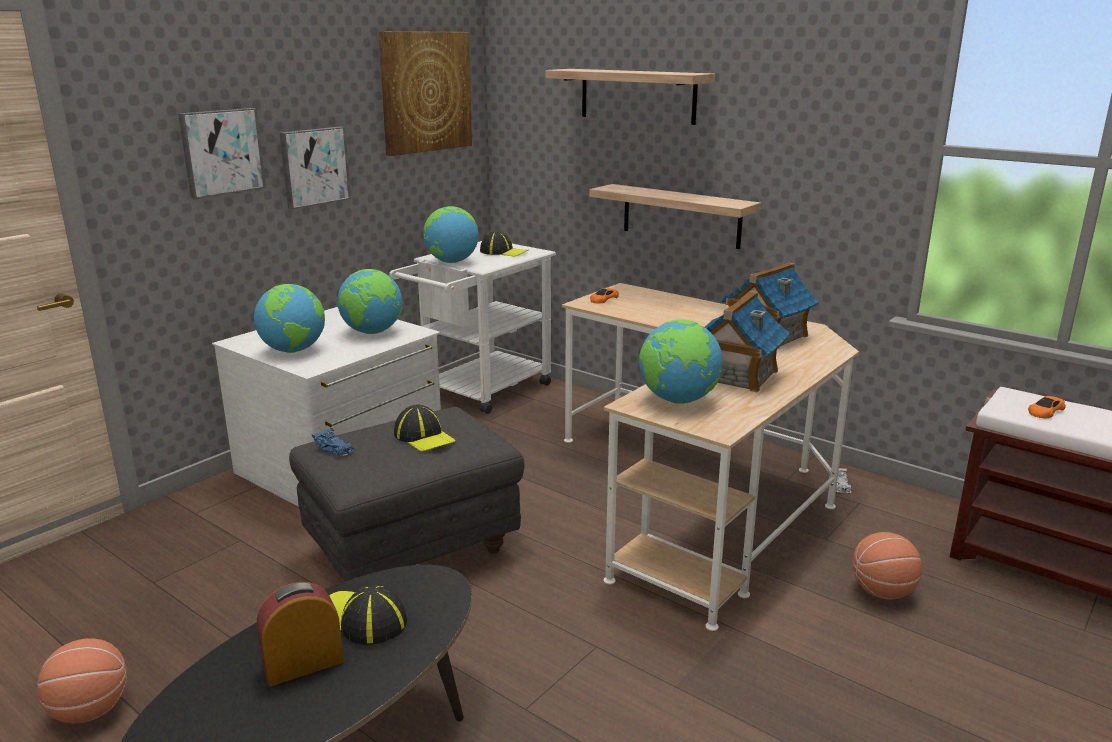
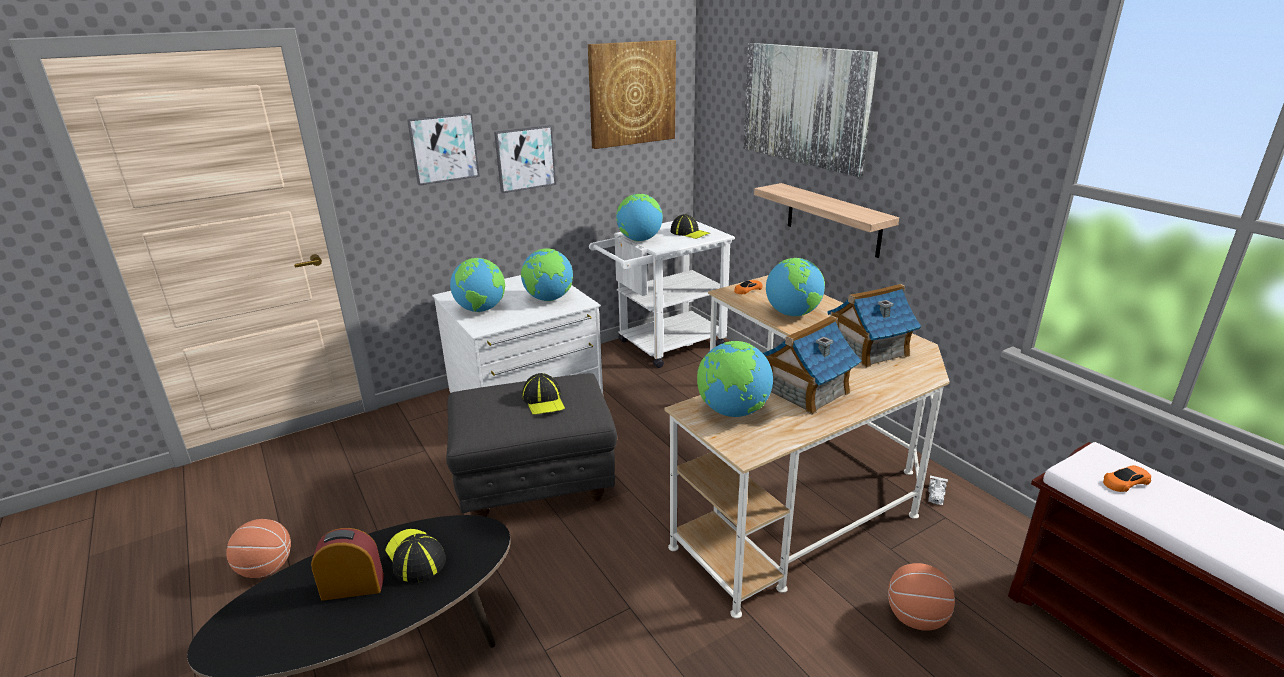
camera: 20 degrees right, 5 degrees up
blue toy car [312,427,355,458] -> none
shelf [545,69,715,125] -> picture [743,43,878,177]
none -> globe [766,258,825,316]

